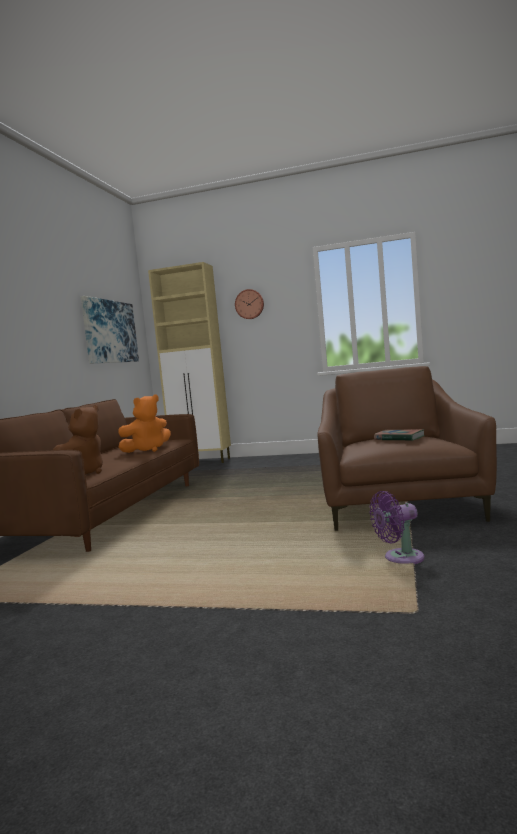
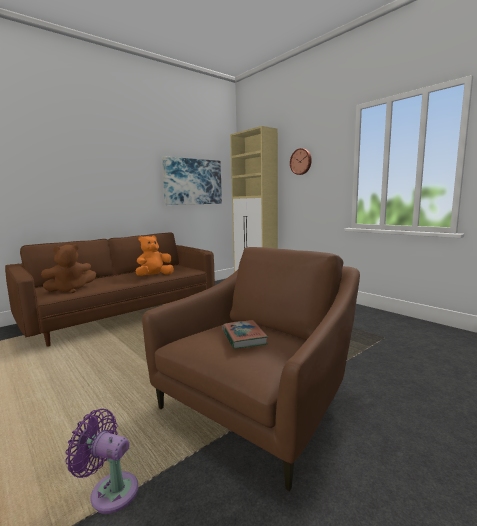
camera: 35 degrees right, 5 degrees up
orange plush toy [118,394,171,453] -> orange plush toy turned 135 degrees clockwise [135,235,174,276]

